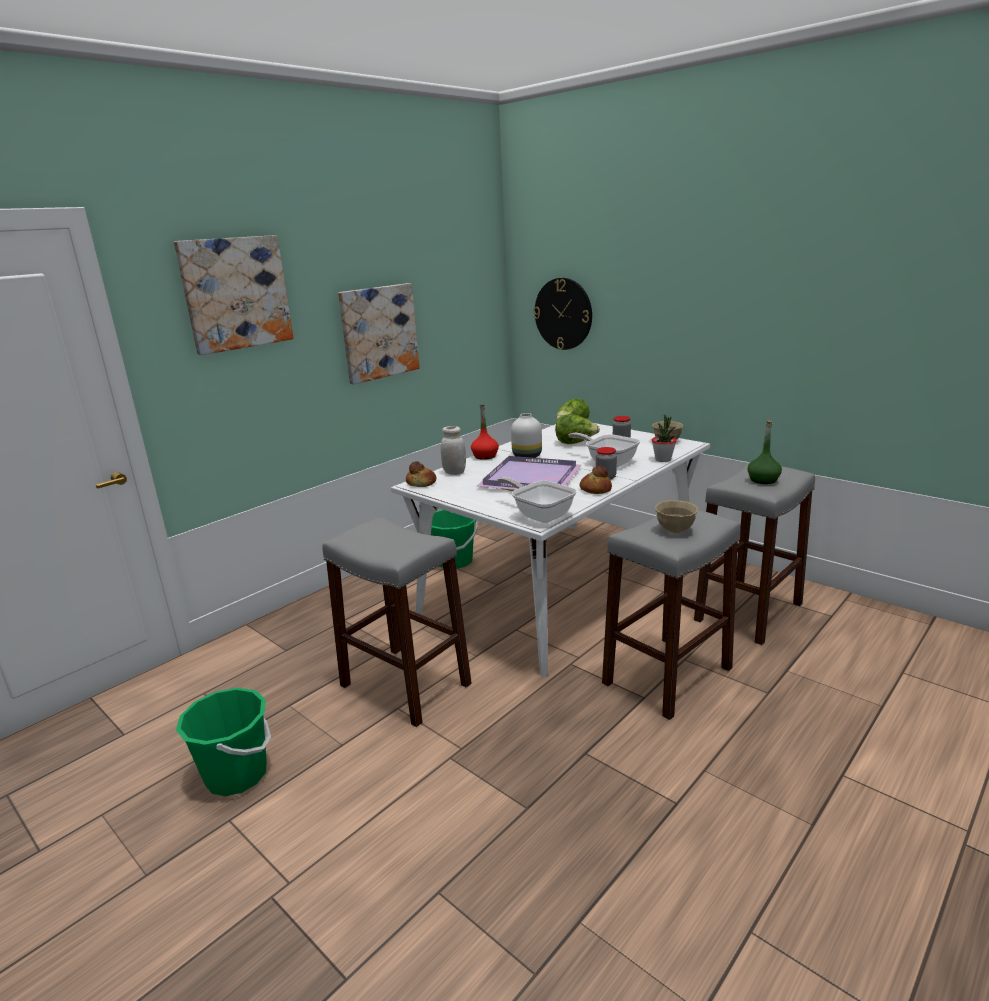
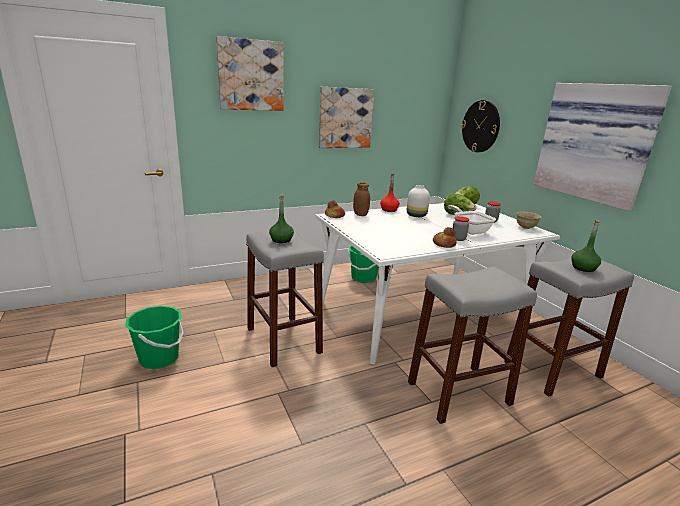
camera: 20 degrees right, 0 degrees up
white jar [441,426,466,475] -> brown jar [353,182,370,216]
purple tray [477,456,582,491] -> none
frying pan [498,477,577,523] -> none
potted plant [652,415,677,462] -> none
beige bowl [655,500,698,533] -> none
none -> green bottle [269,194,294,243]
none -> picture [533,83,672,211]

